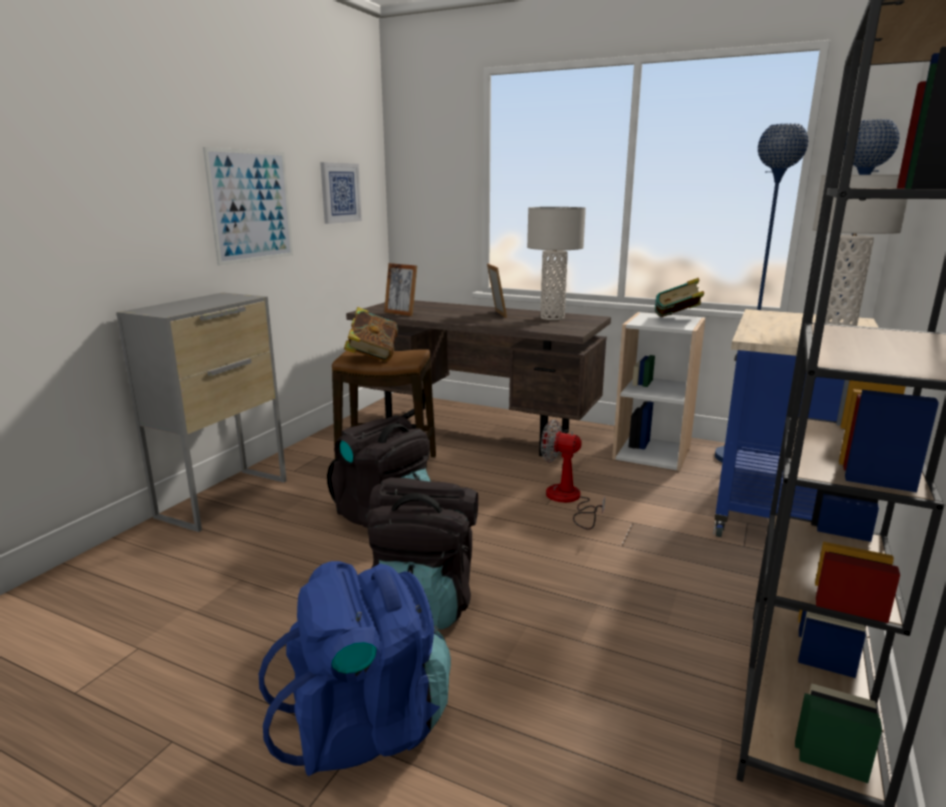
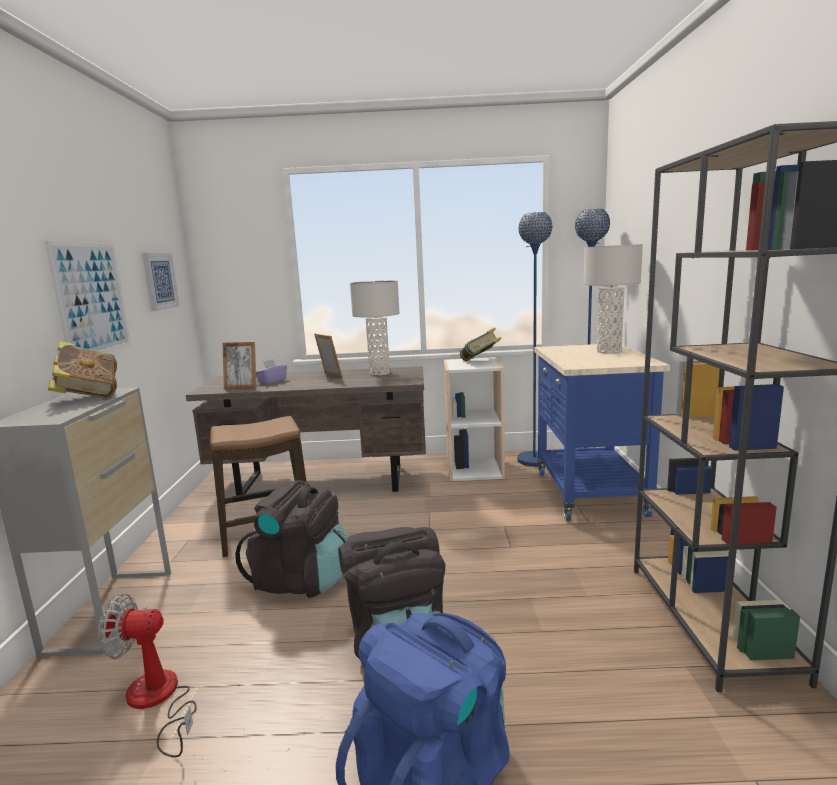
camera: 25 degrees left, 5 degrees down
book [344,307,398,361] -> book moved to [48,341,117,398]
fan [541,420,605,530] -> fan moved to [98,593,197,757]
none -> purple tissue box [256,359,287,384]

